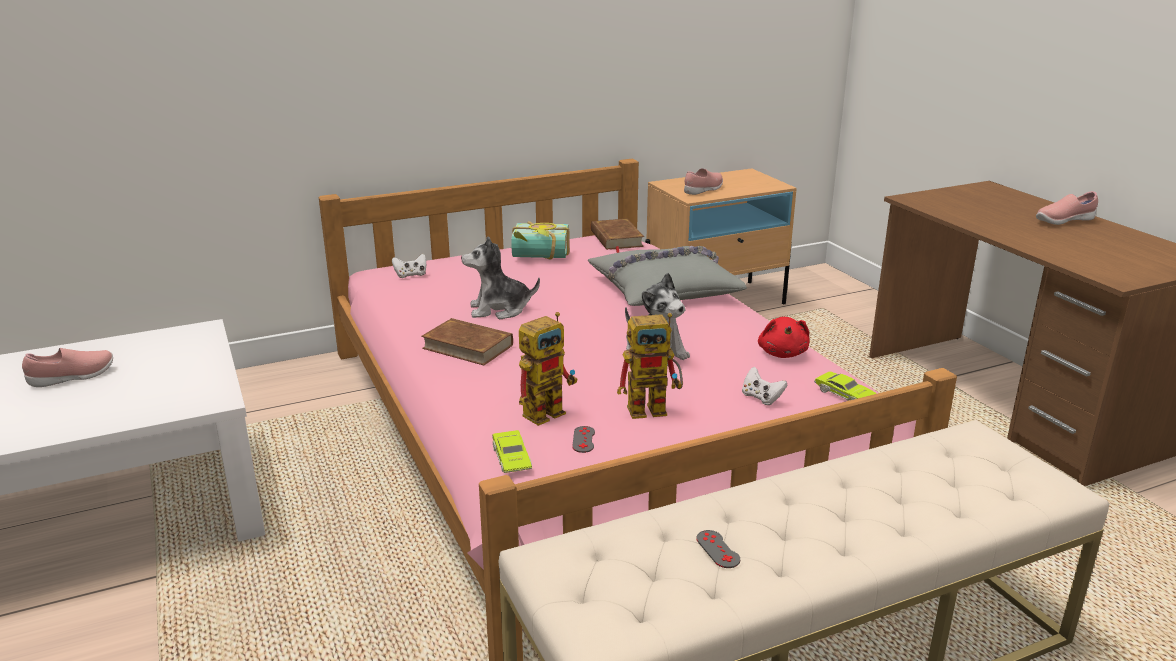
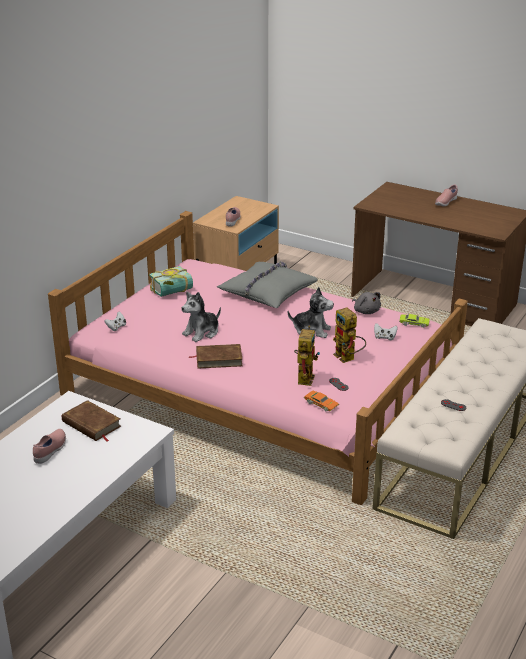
camera: 35 degrees left, 5 degrees up
green toy car [492,430,532,473] -> orange toy car [304,391,339,411]
brown book [591,219,644,253] -> brown book moved to [62,400,121,442]
toy robot [617,313,683,419] -> toy robot turned 105 degrees clockwise [333,307,366,363]
red plush toy [758,317,810,358] -> grey plush toy [352,292,381,314]

